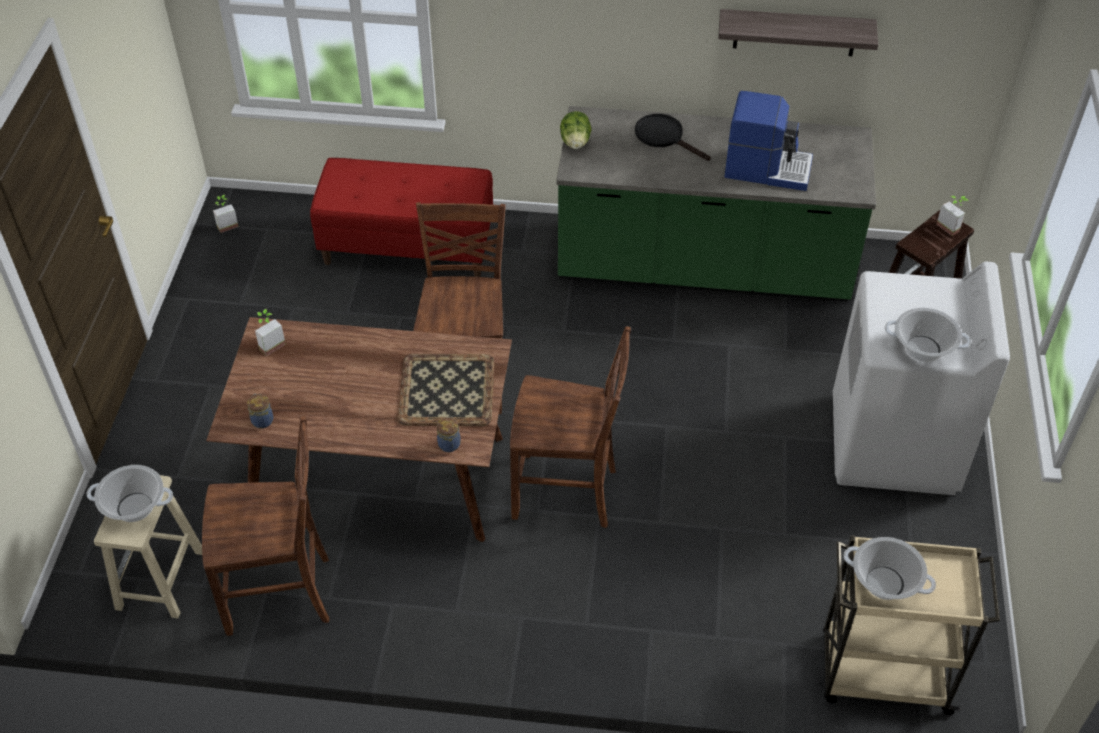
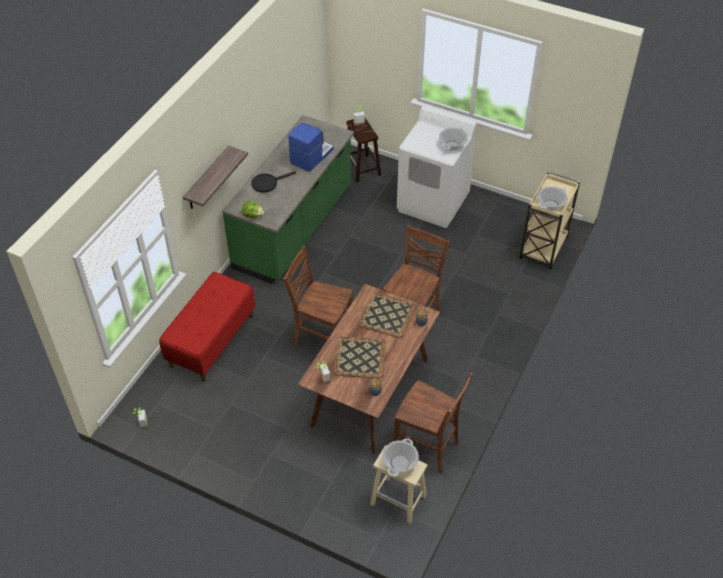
camera: 70 degrees left, 0 degrees up
brown chair [202,416,330,636] -> brown chair turned 105 degrees clockwise [394,372,473,473]
shelf [718,9,878,56] -> shelf moved to [183,146,248,209]
none -> tray [334,336,386,379]

